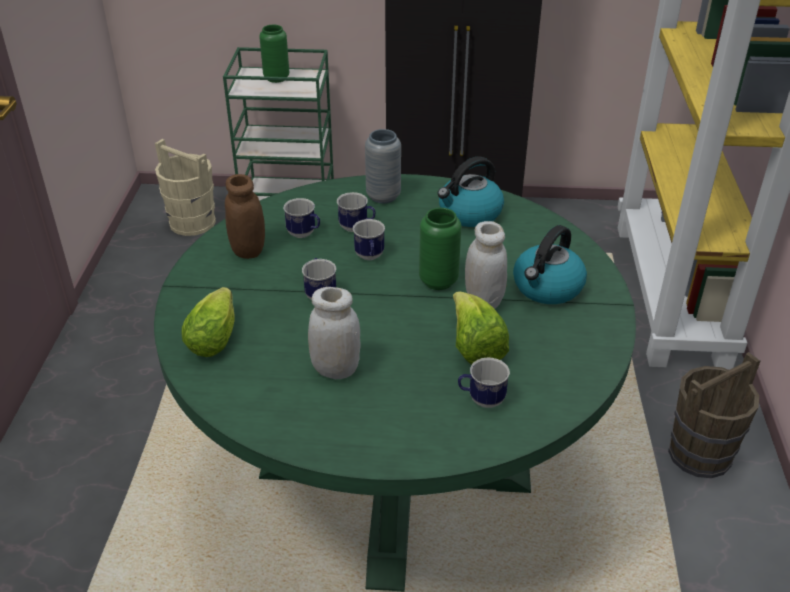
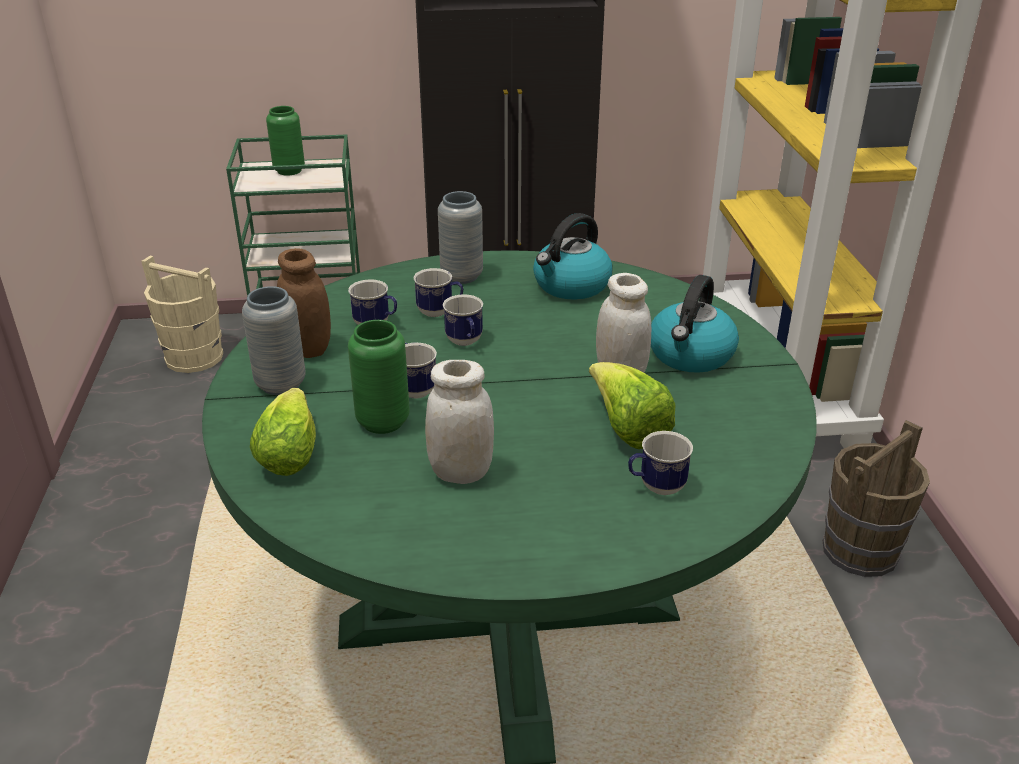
camera: 10 degrees left, 5 degrees down
green vase [419,208,461,290] -> green vase moved to [348,320,410,434]
none -> grey vase [242,286,306,395]

